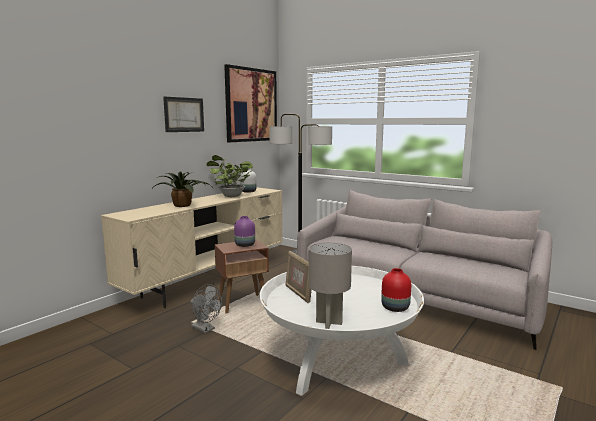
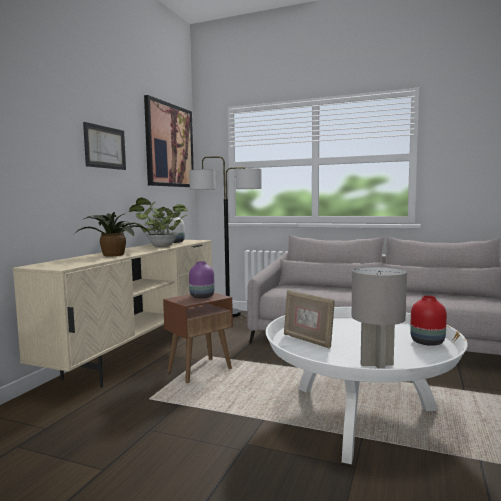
camera: 15 degrees left, 5 degrees down
grey fan [190,284,222,333] -> none

